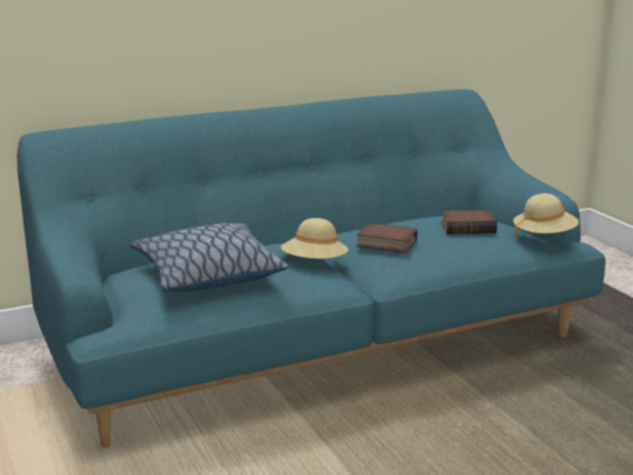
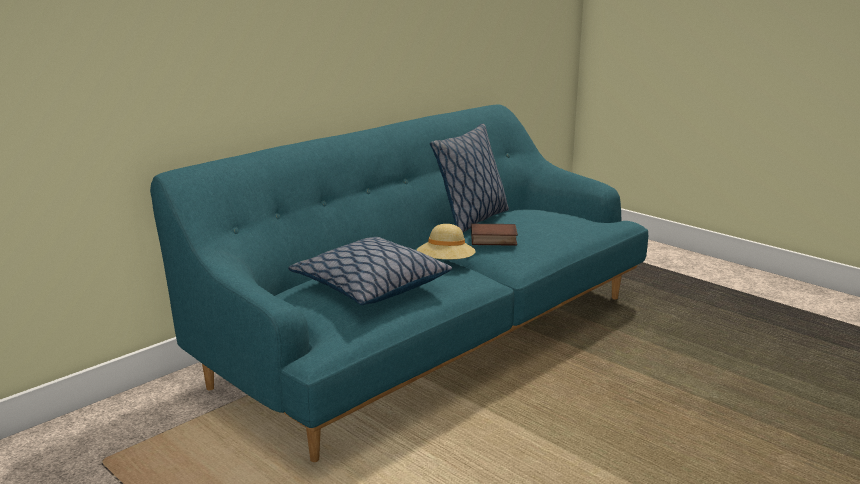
camera: 20 degrees left, 0 degrees up
book [441,210,497,234] -> none
beige hat [513,193,579,238] -> none
none -> pillow [430,124,509,232]

